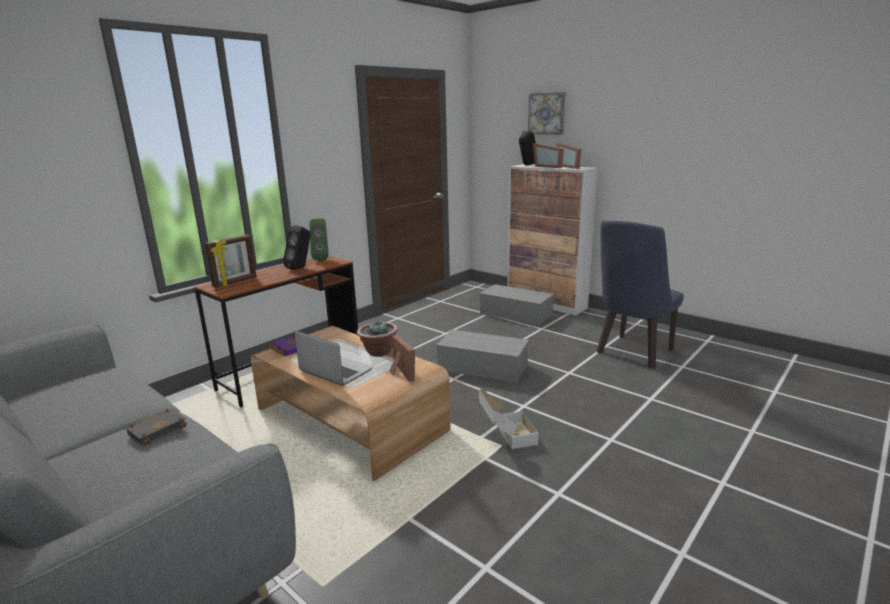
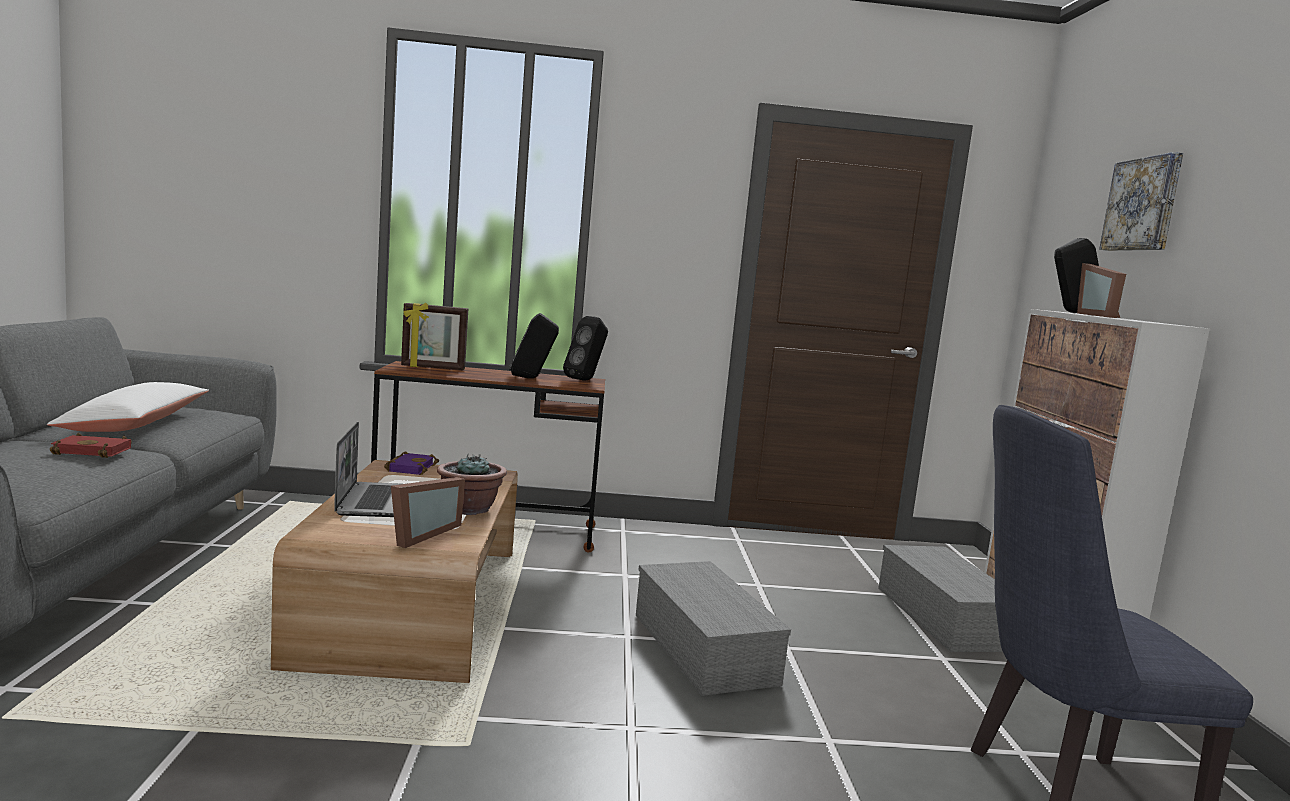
camera: 45 degrees right, 10 degrees down
black book [126,409,187,446] -> red book [50,432,132,458]
green speaker [309,218,329,260] -> black speaker [563,316,608,381]
cardboard box [479,389,539,449] -> none
picture frame [557,143,581,169] -> none
none -> white pillow [47,382,209,432]

